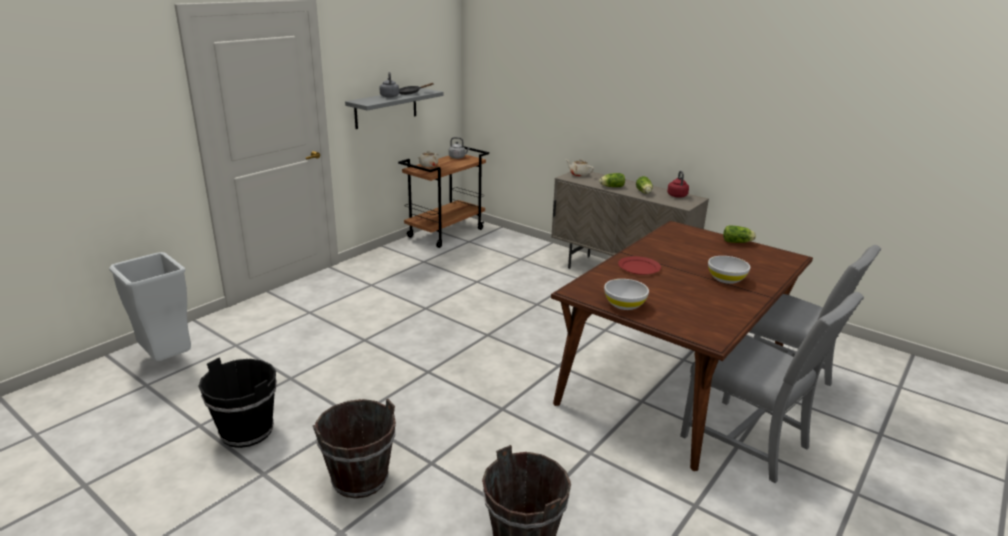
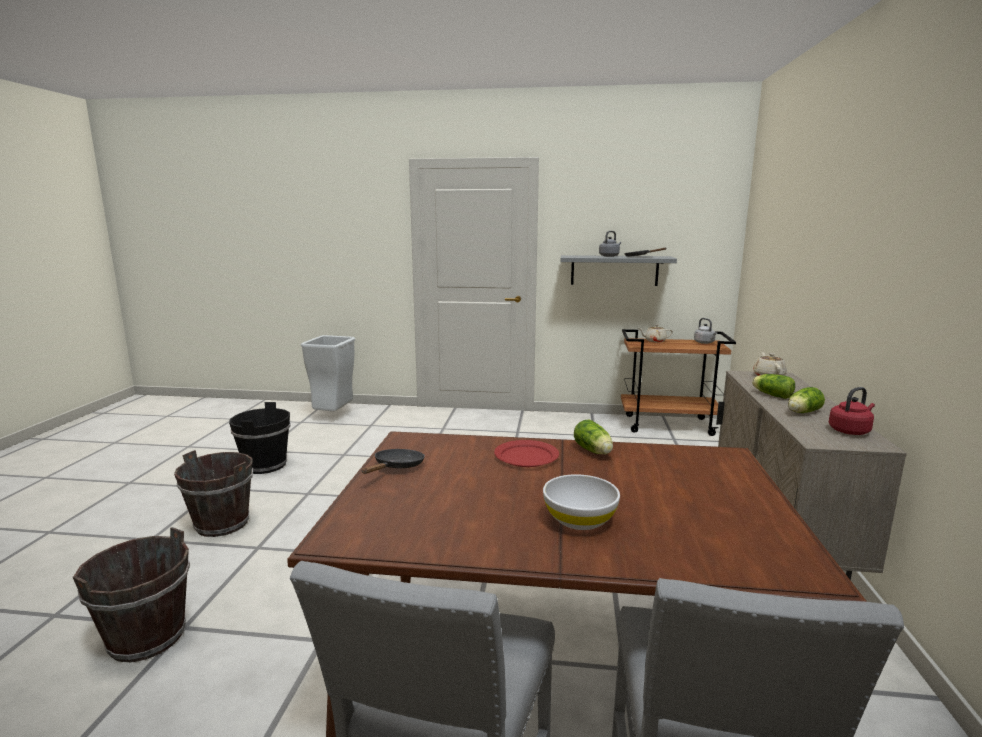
camera: 60 degrees right, 10 degrees down
white bowl [604,279,649,310] -> black frying pan [362,449,425,474]
lettuce [723,225,756,243] -> lettuce moved to [574,420,613,454]

